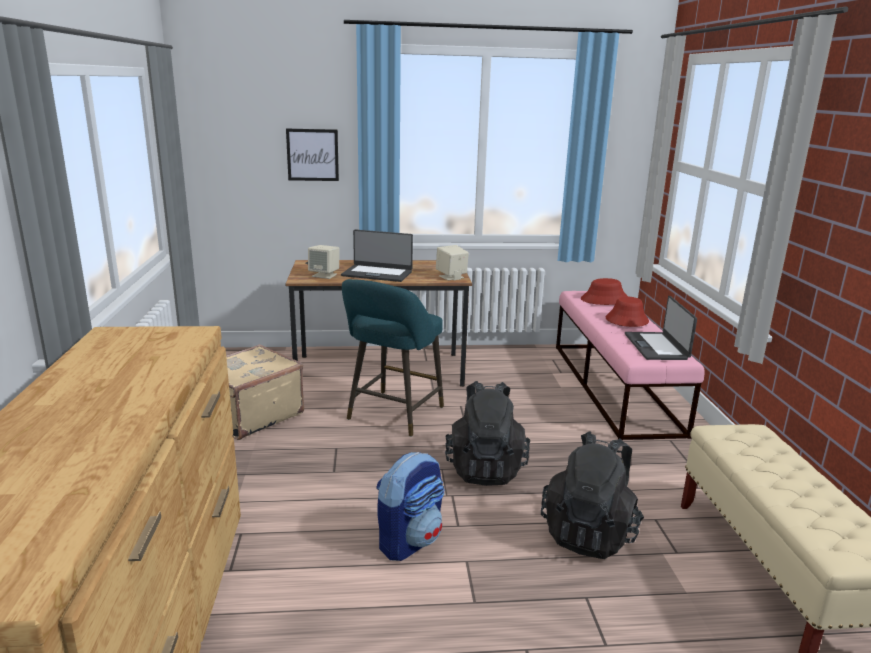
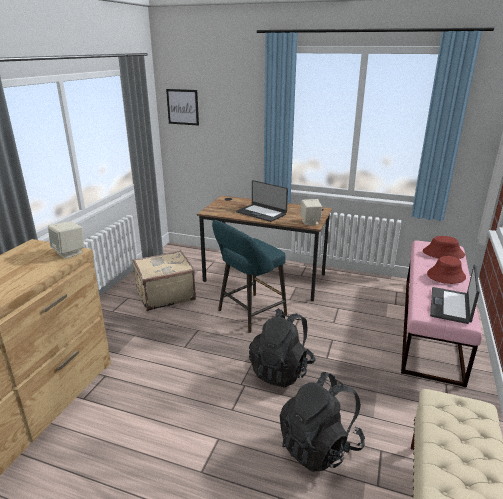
camera: 25 degrees right, 5 degrees up
picture [286,129,339,181] -> picture moved to [166,89,199,126]
beige speaker [308,245,340,279] -> beige speaker moved to [48,221,84,259]
backpack [376,452,445,561] -> none

